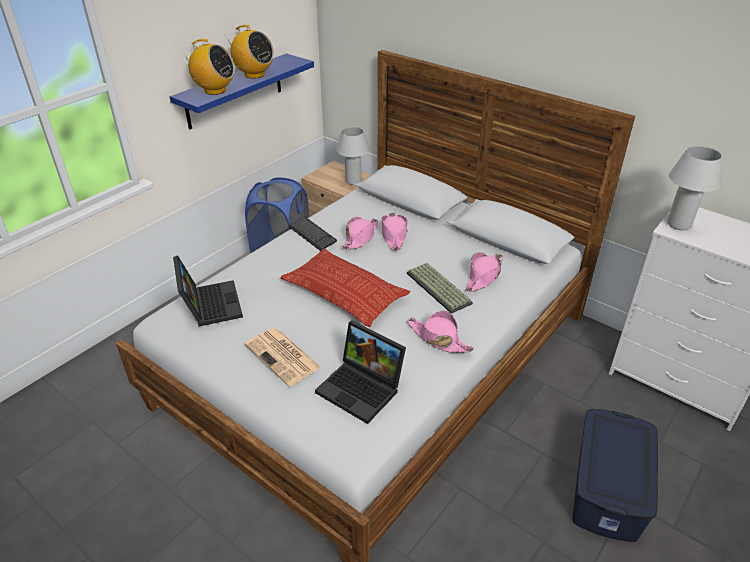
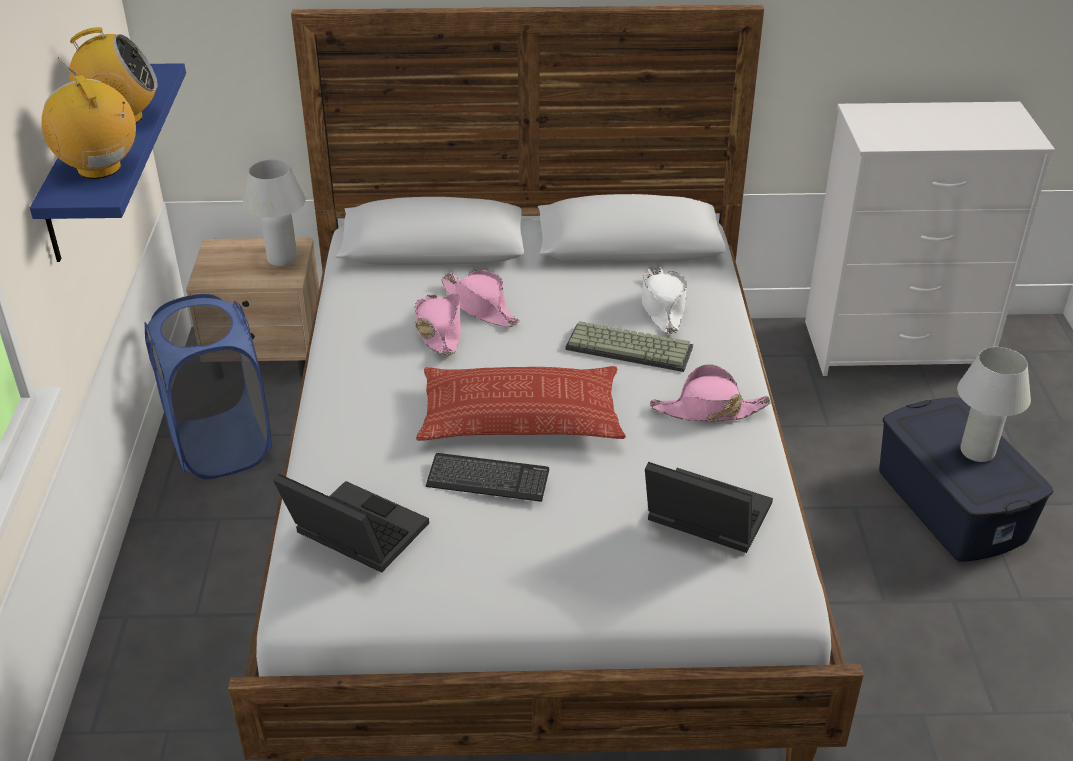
camera: 40 degrees left, 0 degrees up
radio [181,39,235,95] -> radio turned 105 degrees counterclockwise [41,75,136,179]
newspaper [245,328,322,387] -> none
keyboard [288,216,337,251] -> keyboard moved to [426,453,549,502]
laptop [315,320,406,424] -> laptop turned 150 degrees counterclockwise [645,462,773,553]
pink hat [465,252,503,292] -> white hat [642,267,687,334]
white table lamp [667,146,722,230] -> white table lamp moved to [957,347,1031,462]

